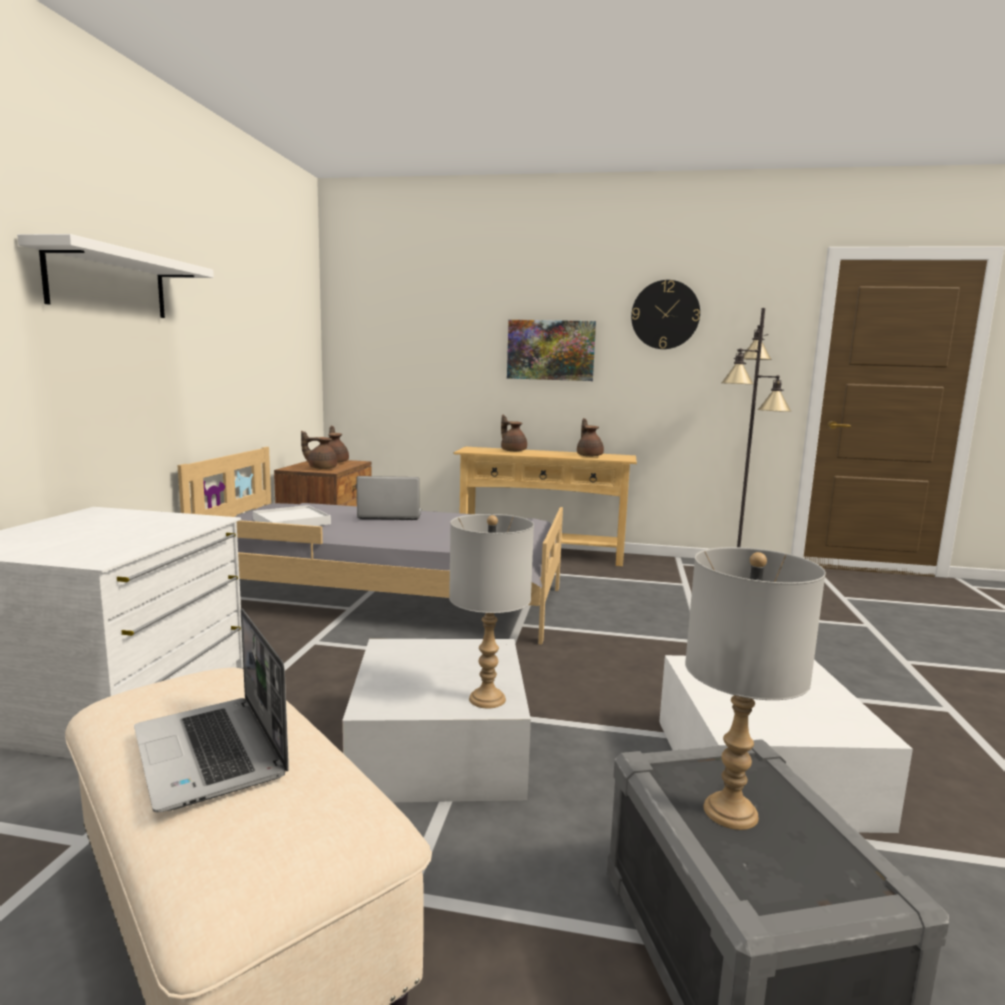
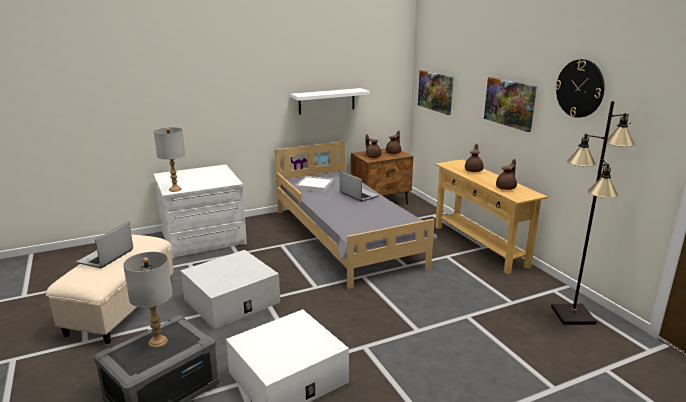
camera: 55 degrees right, 10 degrees up
white shelf [17,234,214,318] -> white shelf moved to [291,88,370,115]
grey table lamp [449,514,534,709] -> grey table lamp moved to [154,127,185,192]
none -> picture [418,70,453,115]

